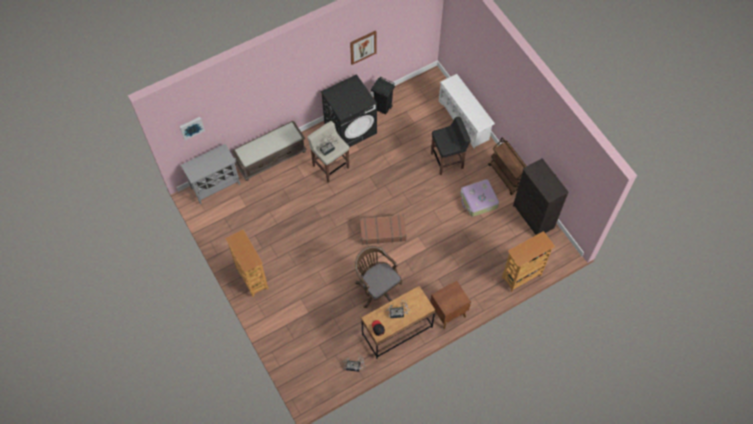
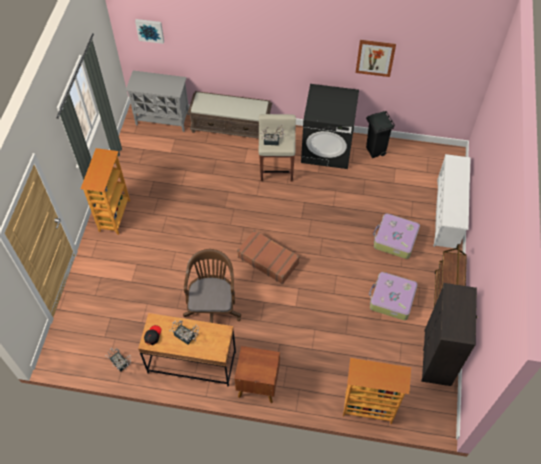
camera: 40 degrees right, 5 degrees down
black stool [431,117,471,175] -> suitcase [373,213,420,259]

